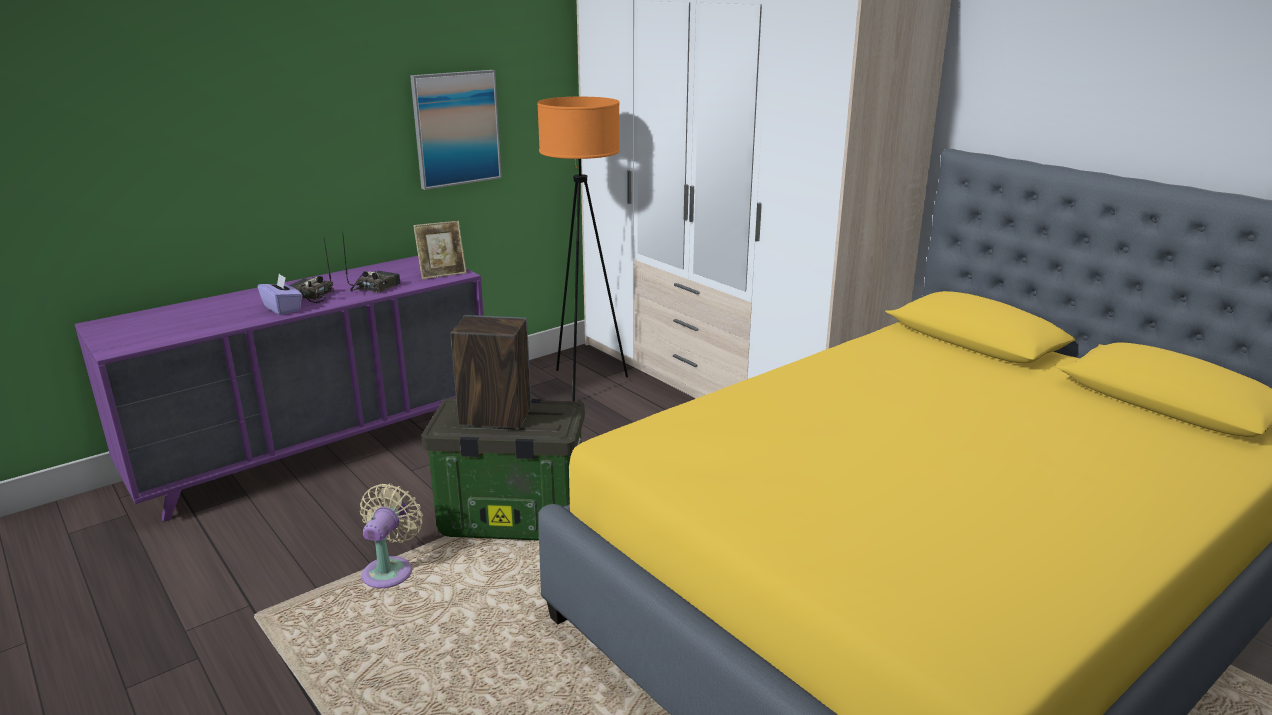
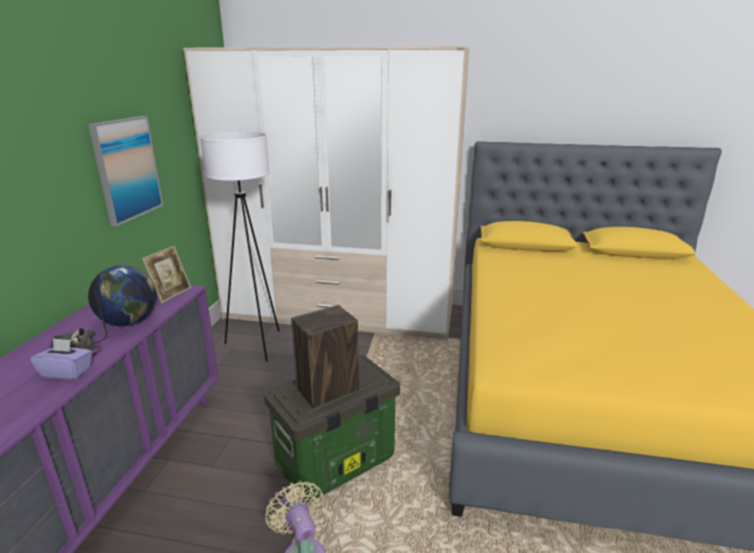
camera: 40 degrees left, 0 degrees up
radio [342,231,400,293] -> globe [88,265,157,326]
orange floor lamp [537,97,628,401] -> white floor lamp [200,131,280,362]

